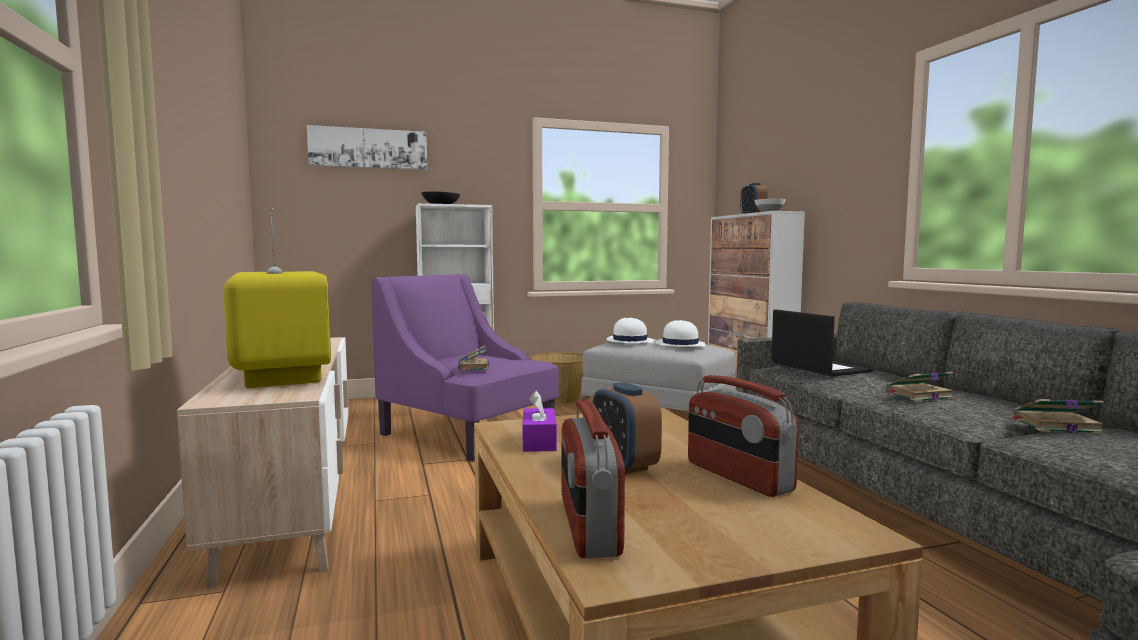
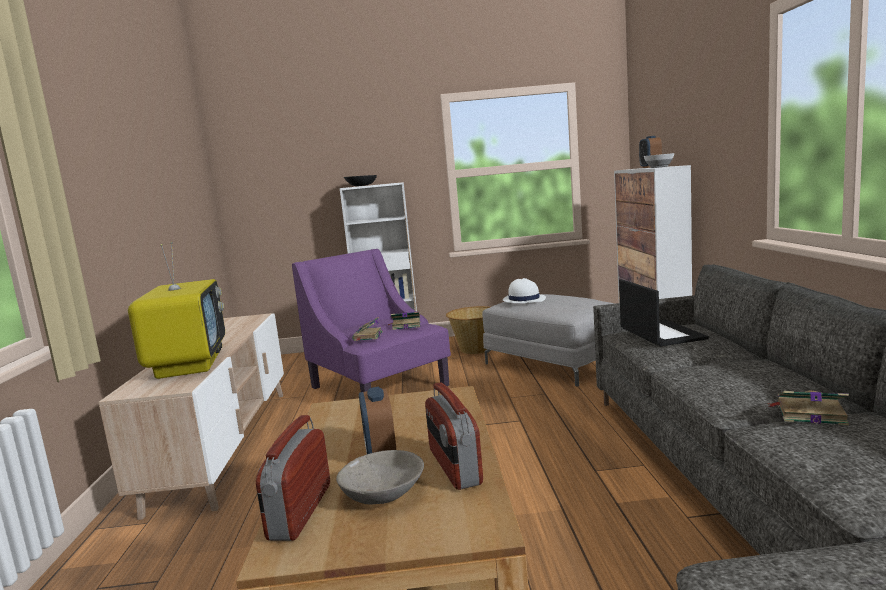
camera: 15 degrees right, 5 degrees up
picture [307,125,427,170] -> none
purple tissue box [523,391,557,452] -> none
white hat [656,320,706,347] -> none
book [885,372,955,401] -> book moved to [389,311,420,330]
none -> grey bowl [336,450,424,504]

